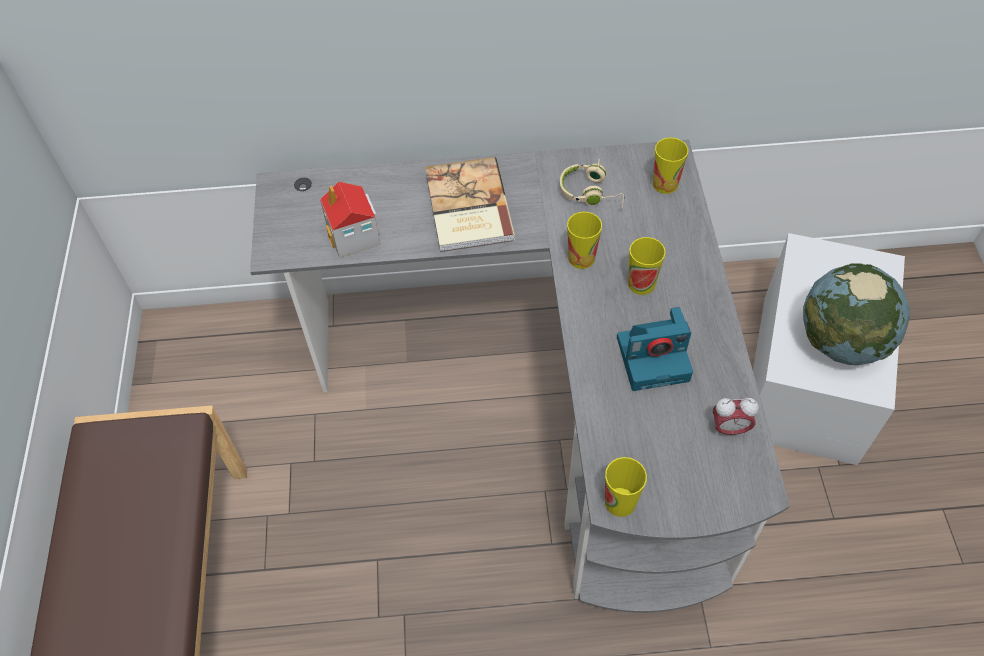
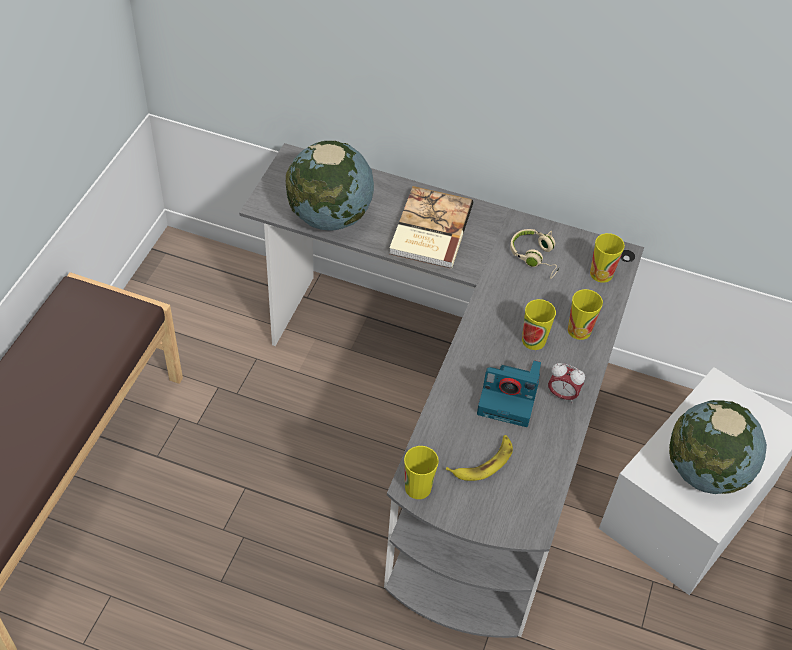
camera: 20 degrees right, 5 degrees down
toy house [320,182,380,258] -> globe [285,141,374,231]
cup [567,212,602,269] -> cup moved to [568,289,603,340]
alarm clock [713,398,759,435] -> alarm clock moved to [548,363,585,404]
none -> banana [446,435,513,481]

